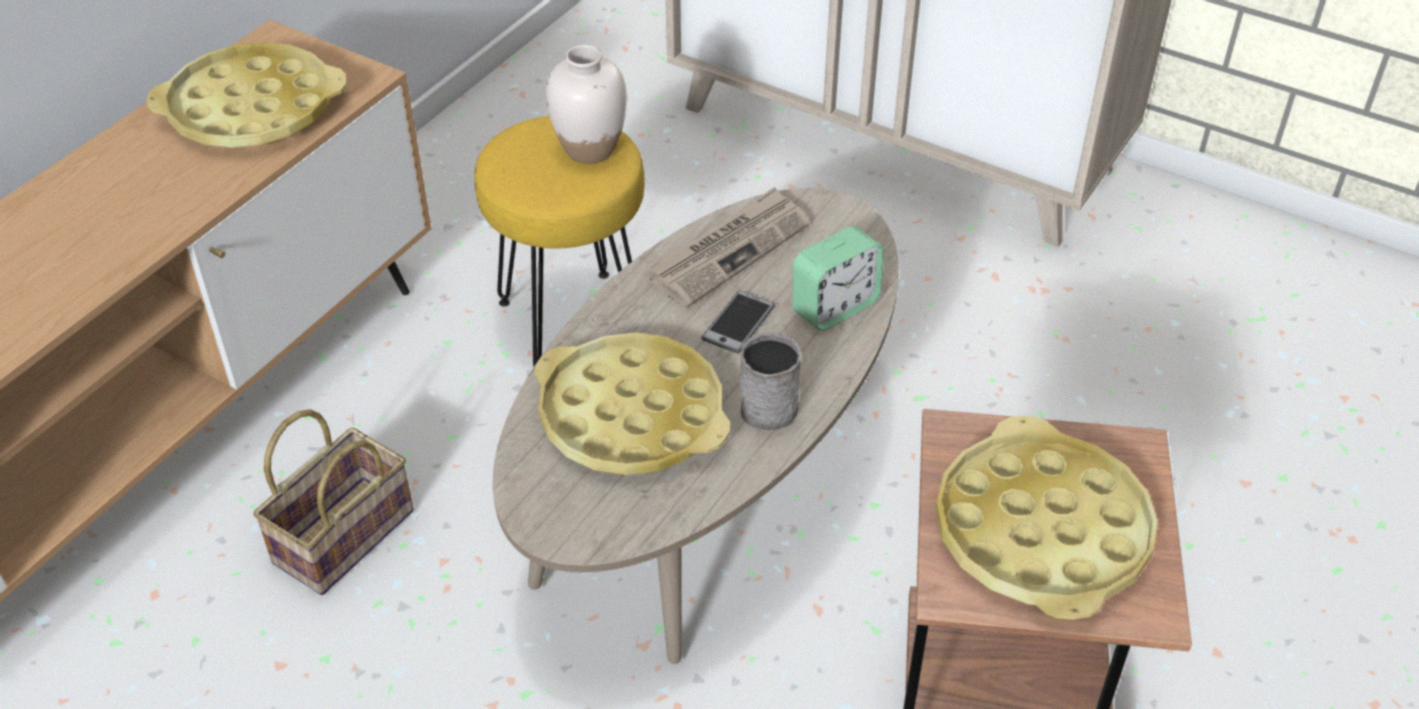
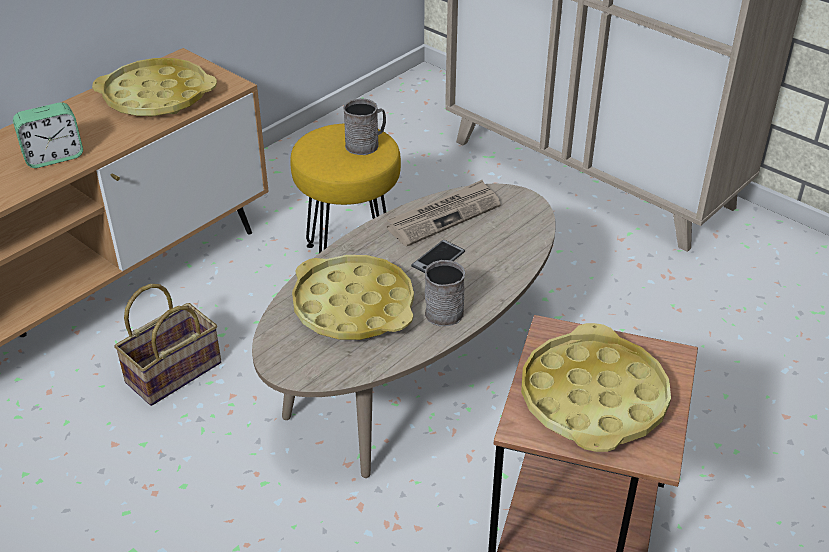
camera: 10 degrees right, 5 degrees down
white vase [546,45,627,164] -> grey mug [343,98,386,155]
alarm clock [792,226,884,331] -> alarm clock moved to [13,102,83,168]

